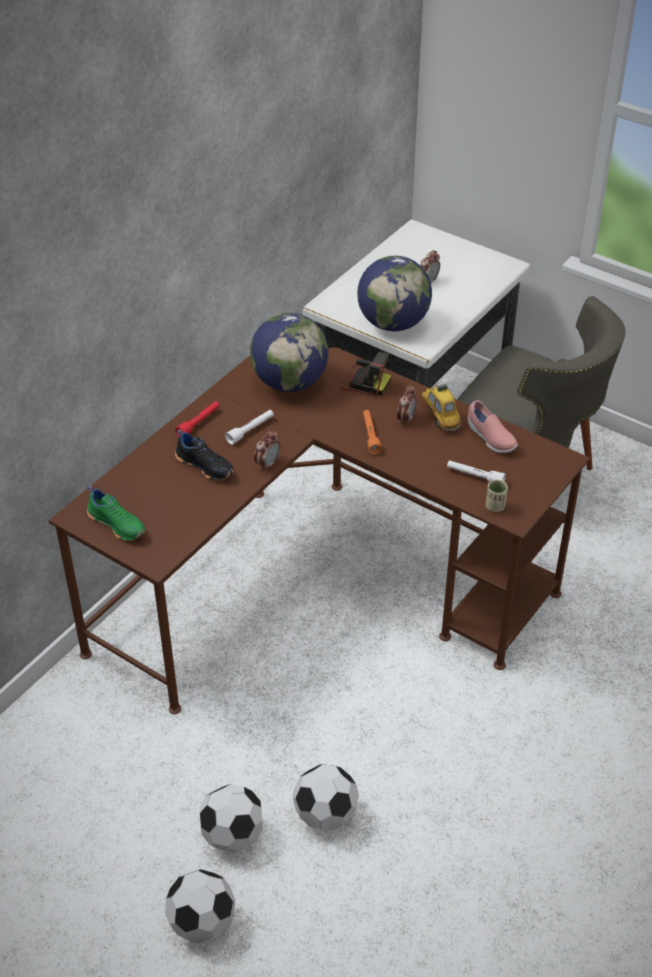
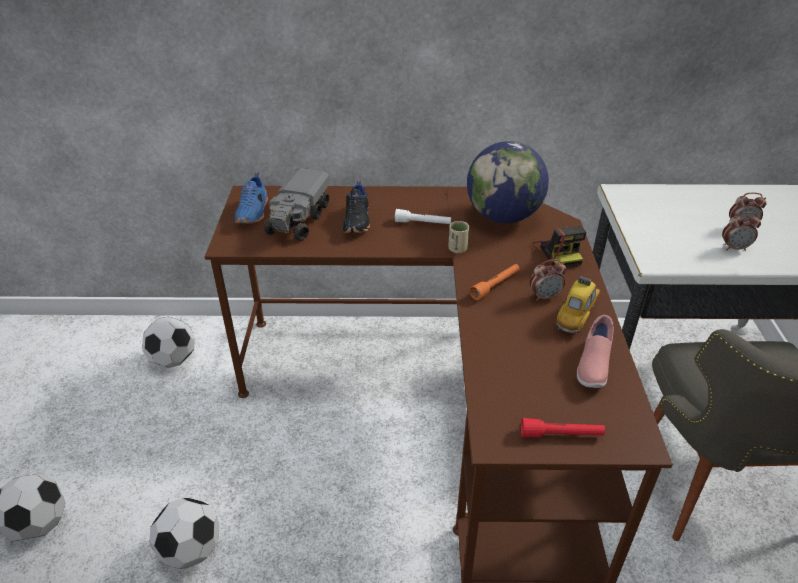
camera: 55 degrees right, 5 degrees down
green shoe [87,486,145,541] -> blue shoe [235,172,268,224]
red flashlight [175,401,220,437] -> red flashlight moved to [521,418,605,438]
football [200,784,263,852] -> football moved to [142,317,195,368]
alarm clock [254,430,281,471] -> alarm clock moved to [722,212,761,251]
globe [357,256,432,331] -> none
white flashlight [447,460,506,483] -> none
beige cup [486,480,508,512] -> beige cup moved to [448,221,469,253]
none -> toy truck [264,168,330,241]

